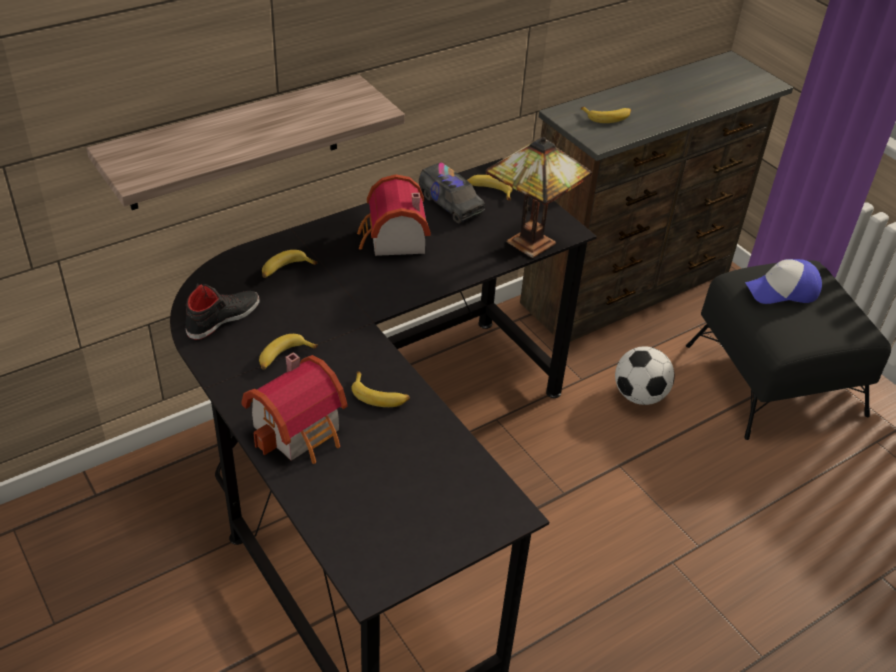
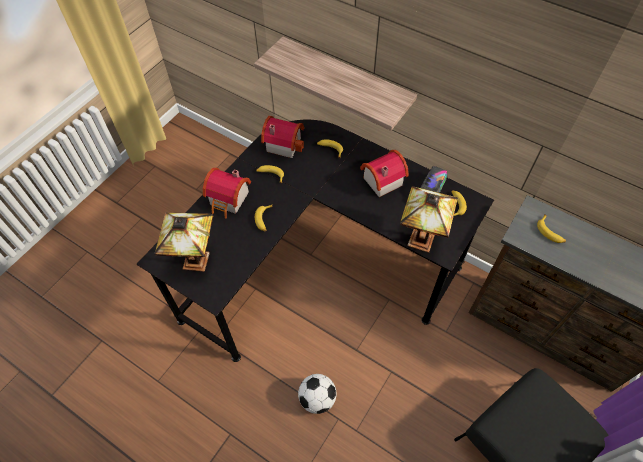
camera: 70 degrees right, 15 degrees up
black shoe [185,283,260,340] -> toy house [261,116,304,158]
football [615,346,675,405] -> football moved to [298,374,337,414]
cap [745,259,822,304] -> none
none -> table lamp [154,212,213,272]

